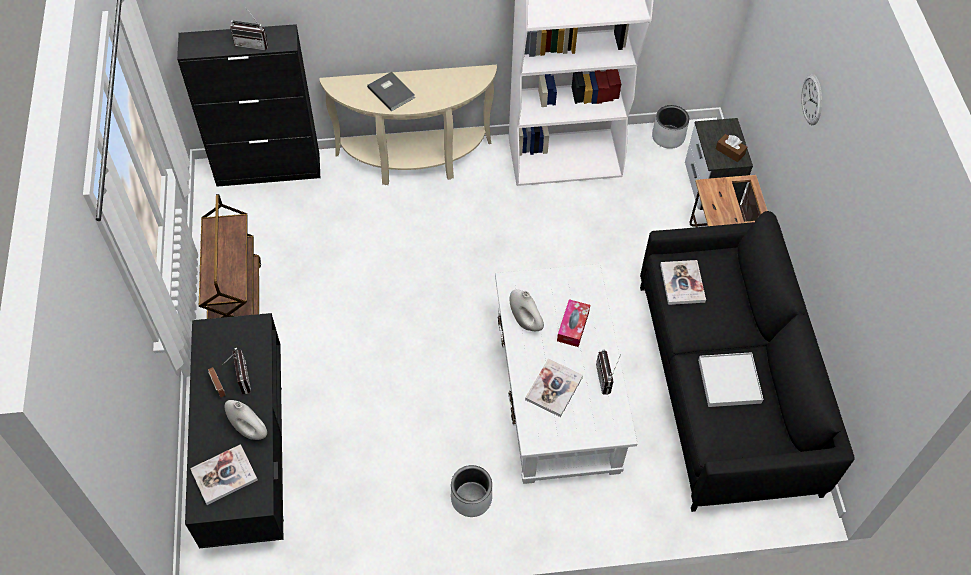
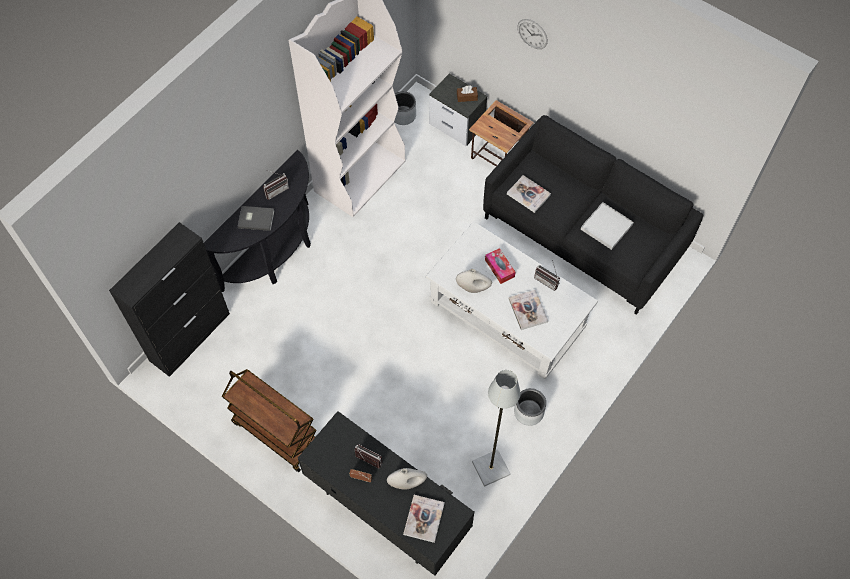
camera: 45 degrees left, 5 degrees up
radio [230,7,268,50] -> radio moved to [263,171,289,200]
beige console table [319,65,497,185] -> black console table [204,150,311,292]
none -> grey floor lamp [472,370,521,487]

